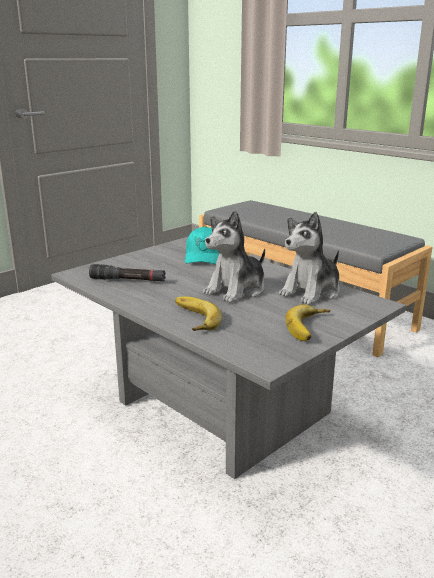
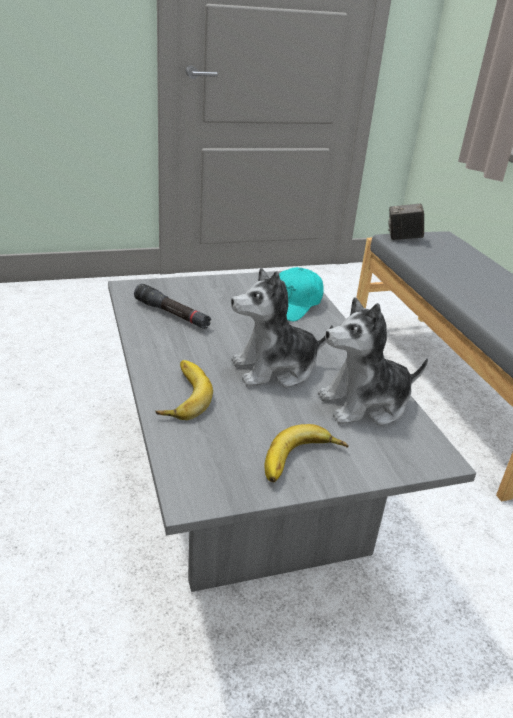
camera: 25 degrees right, 10 degrees up
none -> camera [388,203,424,240]

